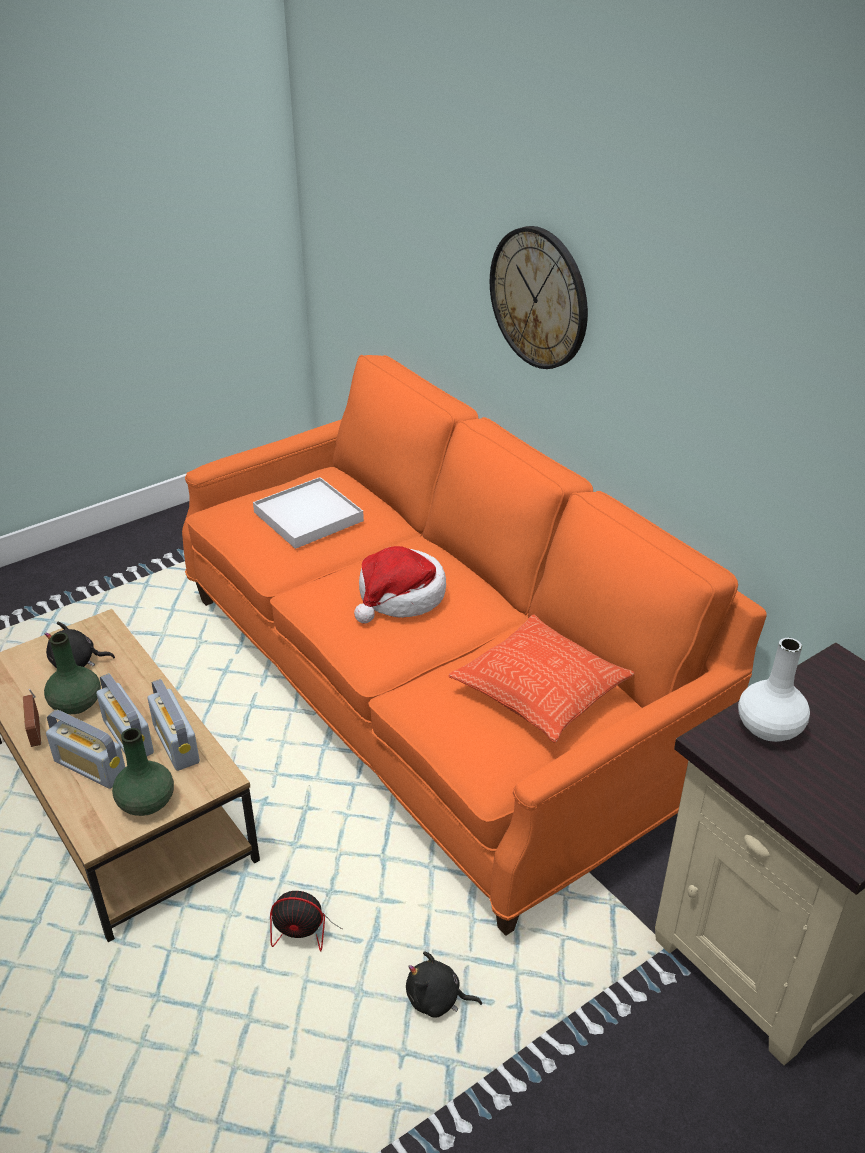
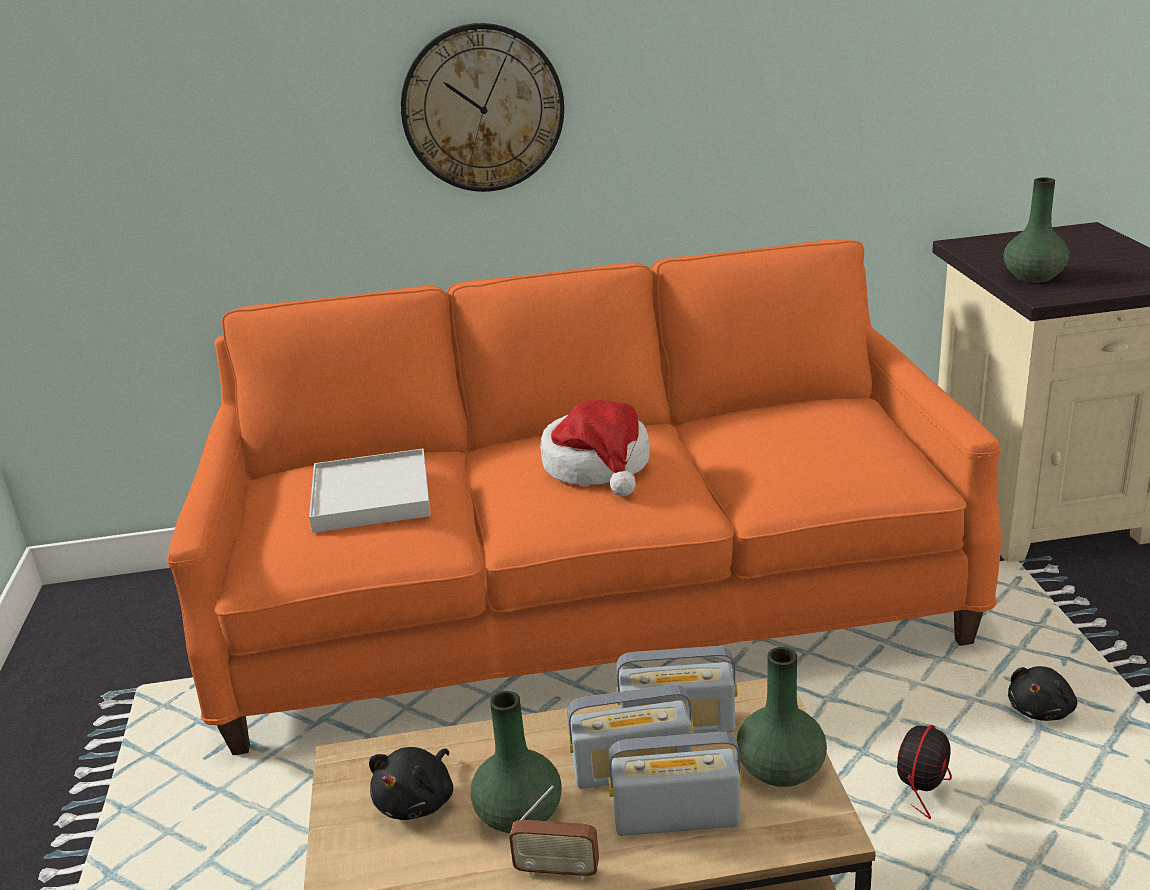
camera: 60 degrees left, 10 degrees down
radio [46,710,125,789] -> radio turned 150 degrees counterclockwise [608,732,742,836]
orange pillow [449,615,635,743] -> none
white vase [738,638,810,742] -> green vase [1004,177,1069,283]

